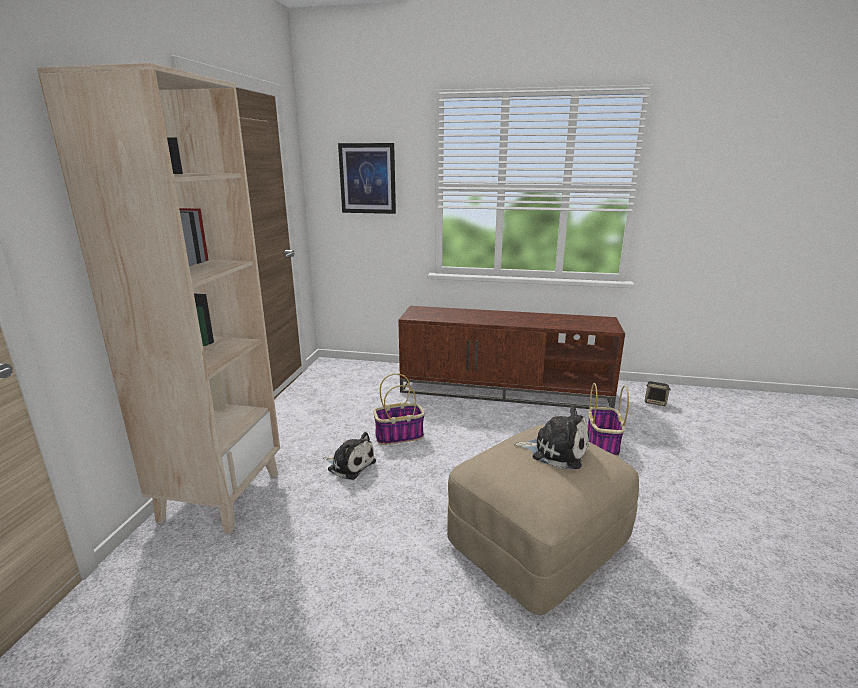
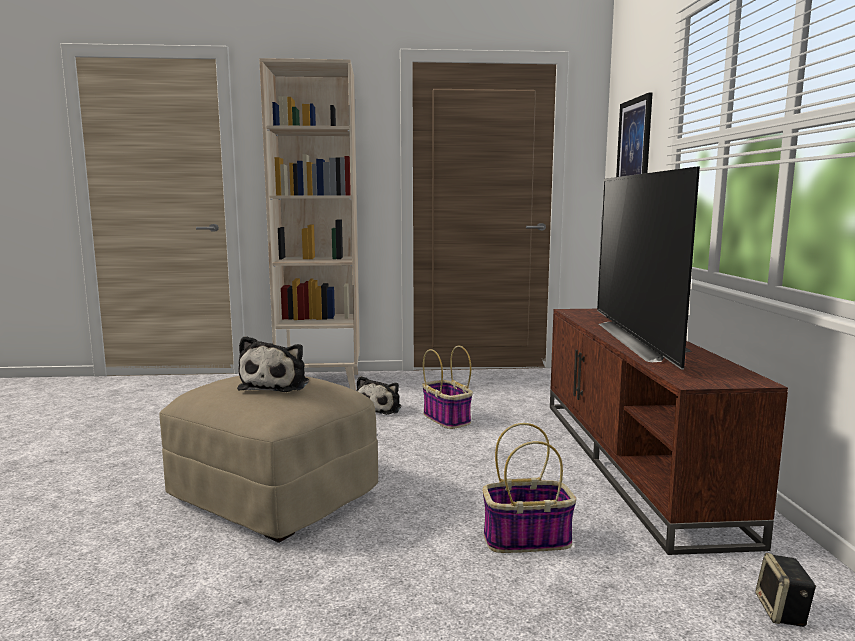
camera: 75 degrees right, 10 degrees down
none -> television [597,167,700,369]

